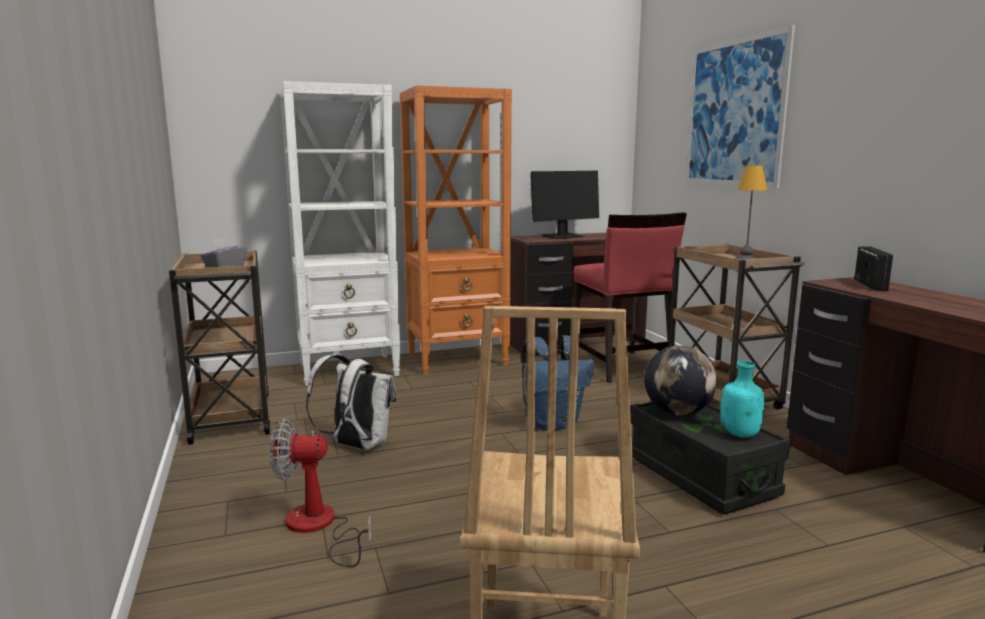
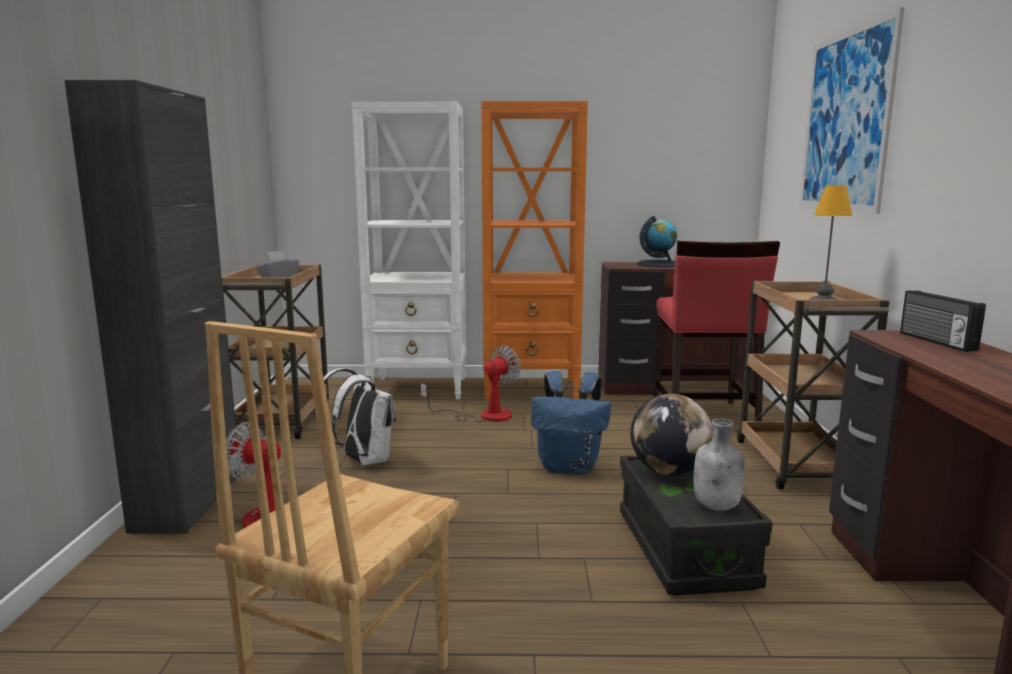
camera: 20 degrees right, 0 degrees up
monitor [530,170,599,239] -> globe [637,216,677,268]
turquoise bottle [720,361,764,438] -> grey bottle [693,419,745,511]
radio [854,246,893,291] -> radio turned 135 degrees clockwise [900,290,986,352]
none -> black cabinet [64,80,240,534]
none -> fan [421,345,521,422]

